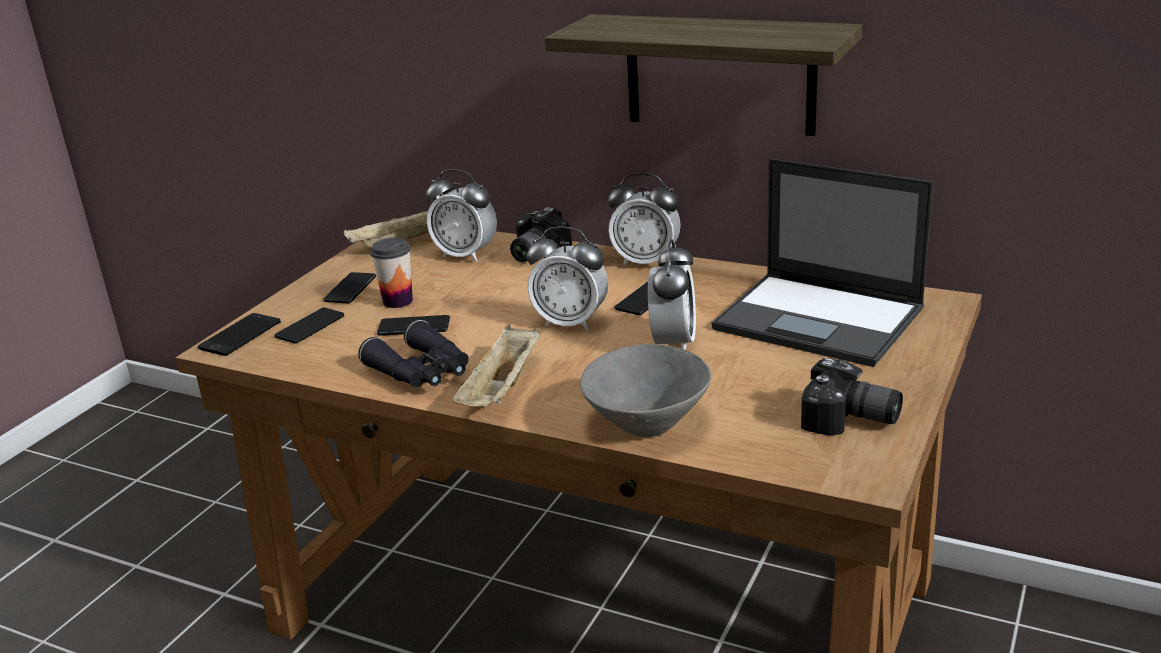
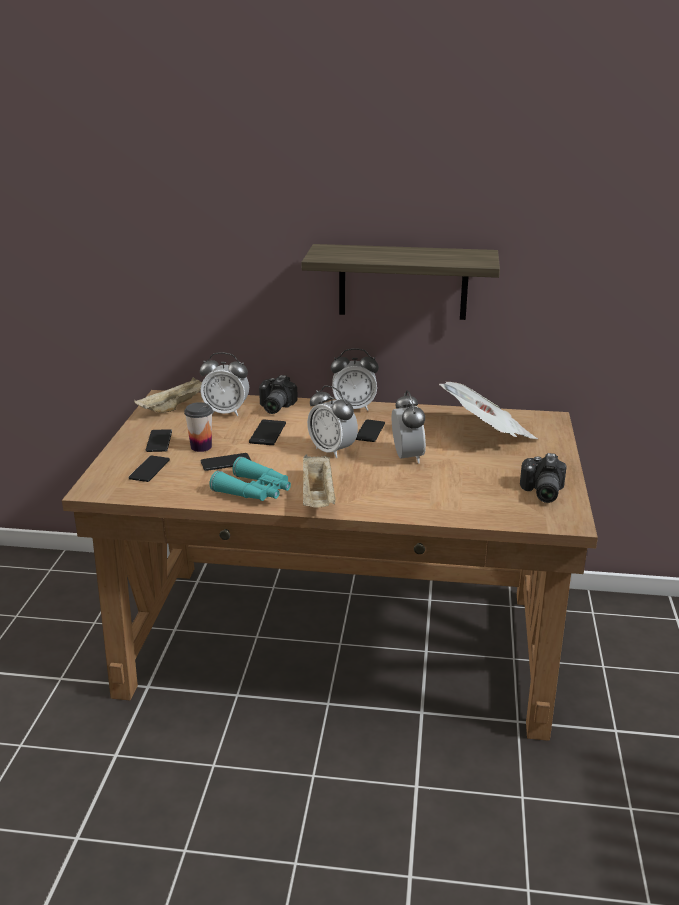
camera: 20 degrees left, 0 degrees up
phone [198,313,281,356] -> phone moved to [249,420,286,445]
black binoculars [358,320,469,387] -> turquoise binoculars [209,457,291,501]
alarm clock [527,226,608,331] -> alarm clock turned 45 degrees clockwise [307,385,358,458]
grey bowl [580,344,712,437] -> none
laptop [712,159,933,367] -> newspaper [439,382,538,439]
camera [801,358,903,435] -> camera turned 90 degrees clockwise [520,453,567,503]

